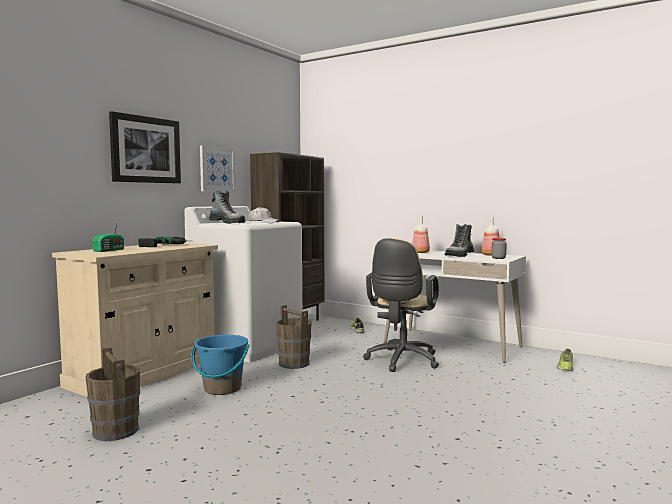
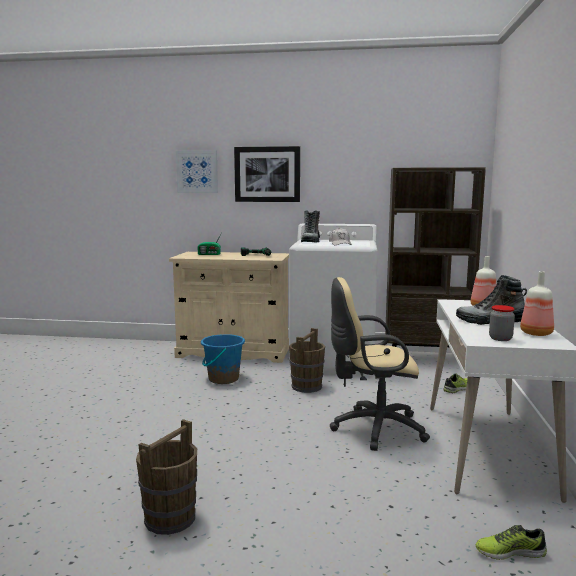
camera: 65 degrees right, 5 degrees up
brown bucket [85,347,140,441] -> brown bucket moved to [136,419,197,535]
picture [200,145,235,192] -> picture moved to [176,150,218,193]

